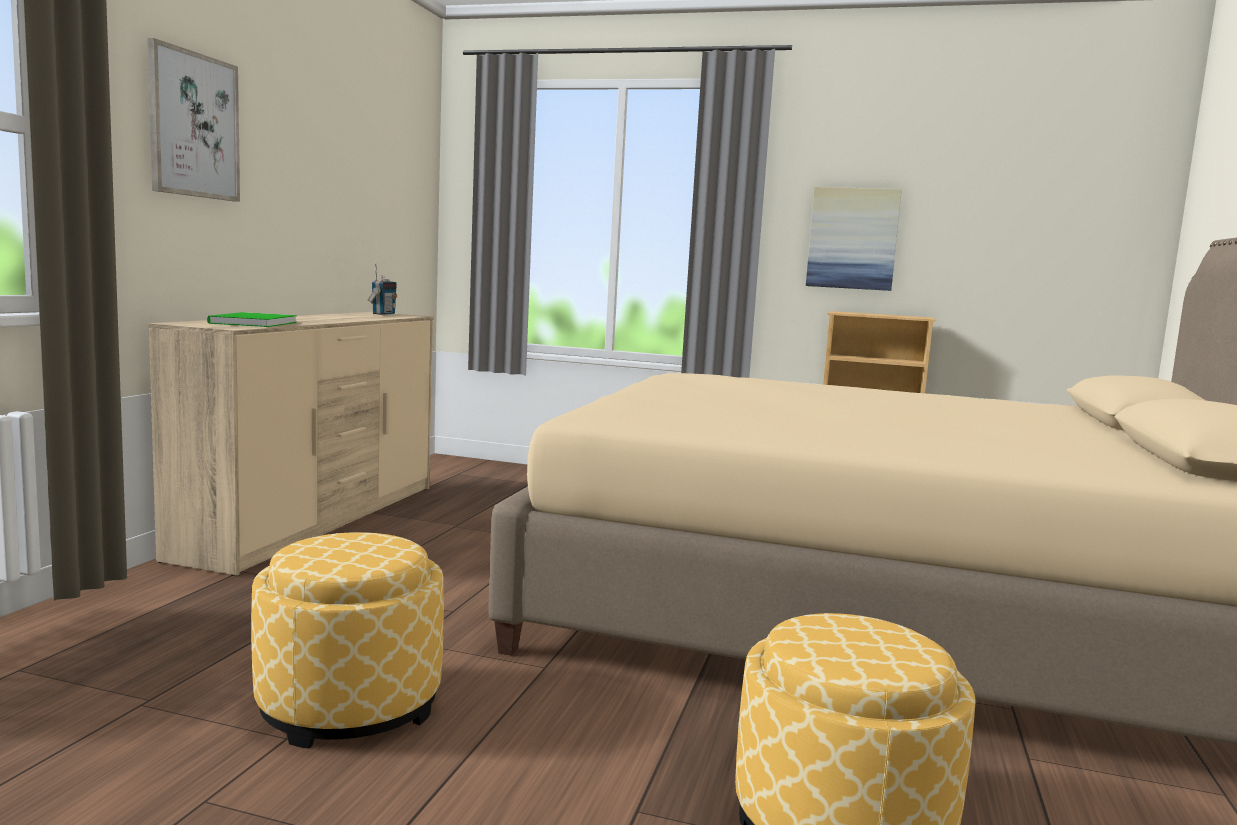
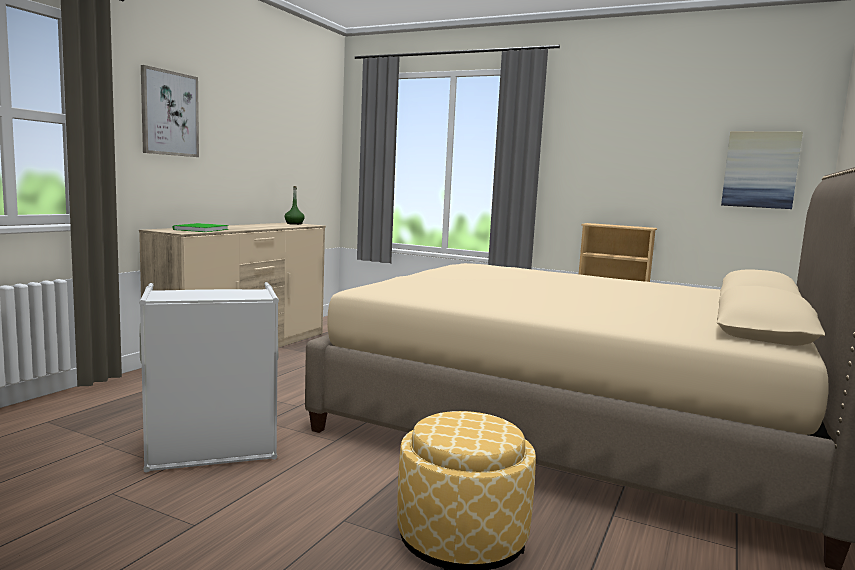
camera: 10 degrees right, 0 degrees up
ottoman [251,532,444,749] -> grey laundry basket [139,282,279,473]
radio [368,263,397,315] -> green bottle [284,186,305,225]
picture [806,187,902,291] -> picture moved to [721,131,803,209]

